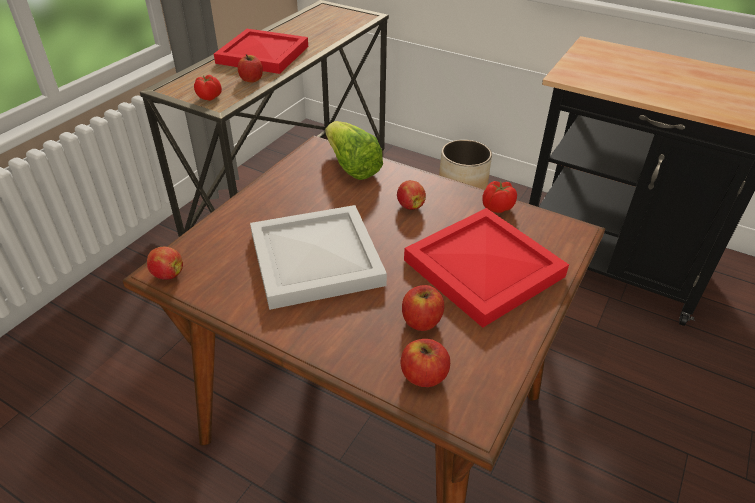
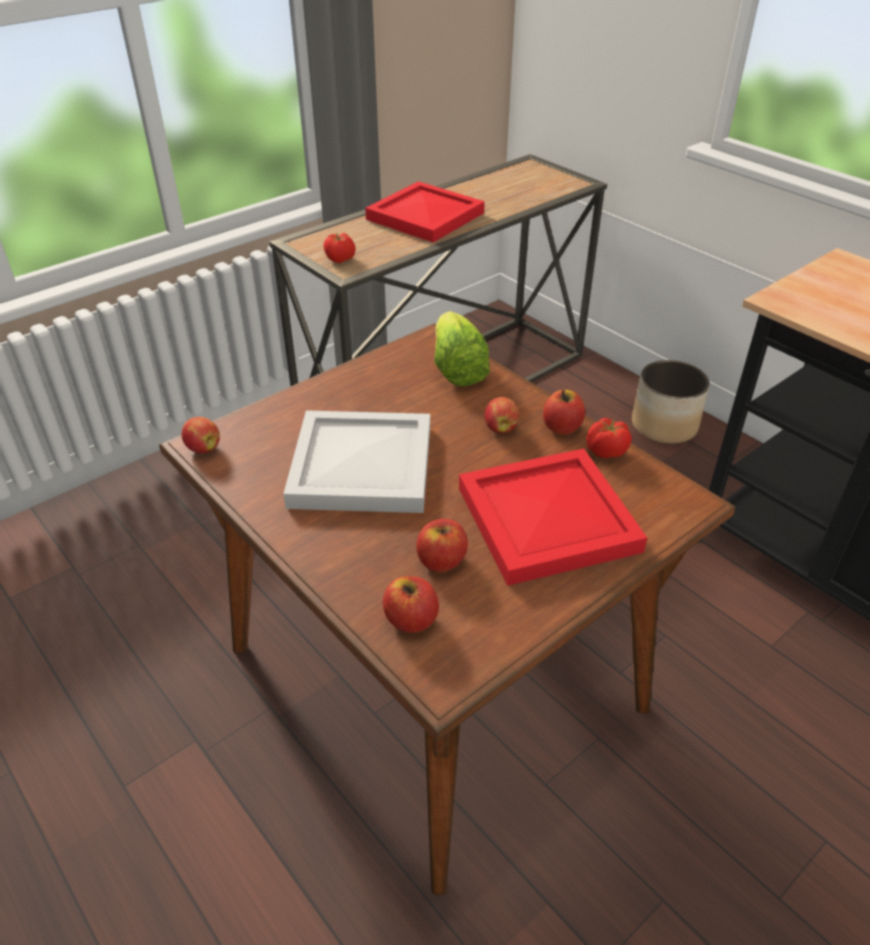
camera: 20 degrees right, 0 degrees up
apple [238,54,263,83] -> apple moved to [543,390,585,435]

